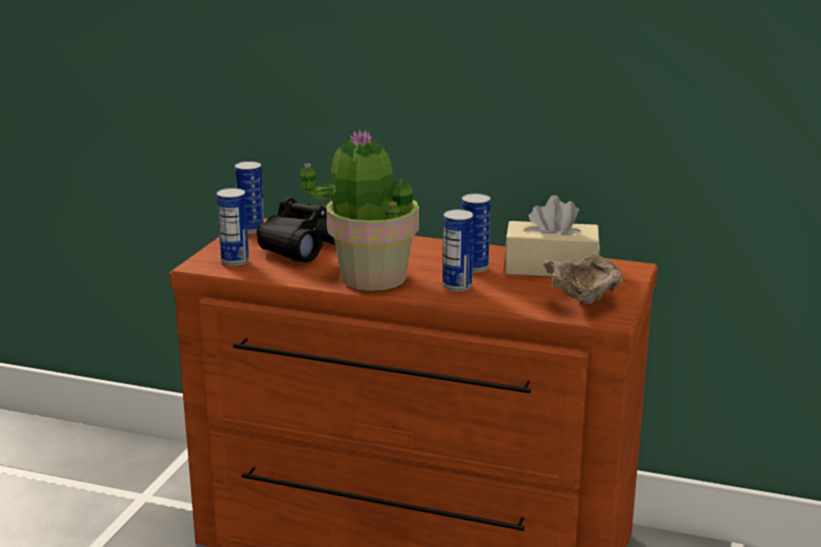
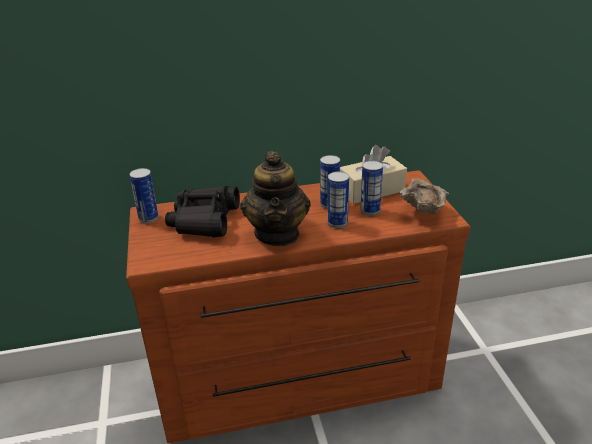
camera: 30 degrees left, 10 degrees up
can [217,188,249,266] -> can moved to [360,161,383,216]
potted plant [300,129,419,291] -> teapot [240,151,311,246]

